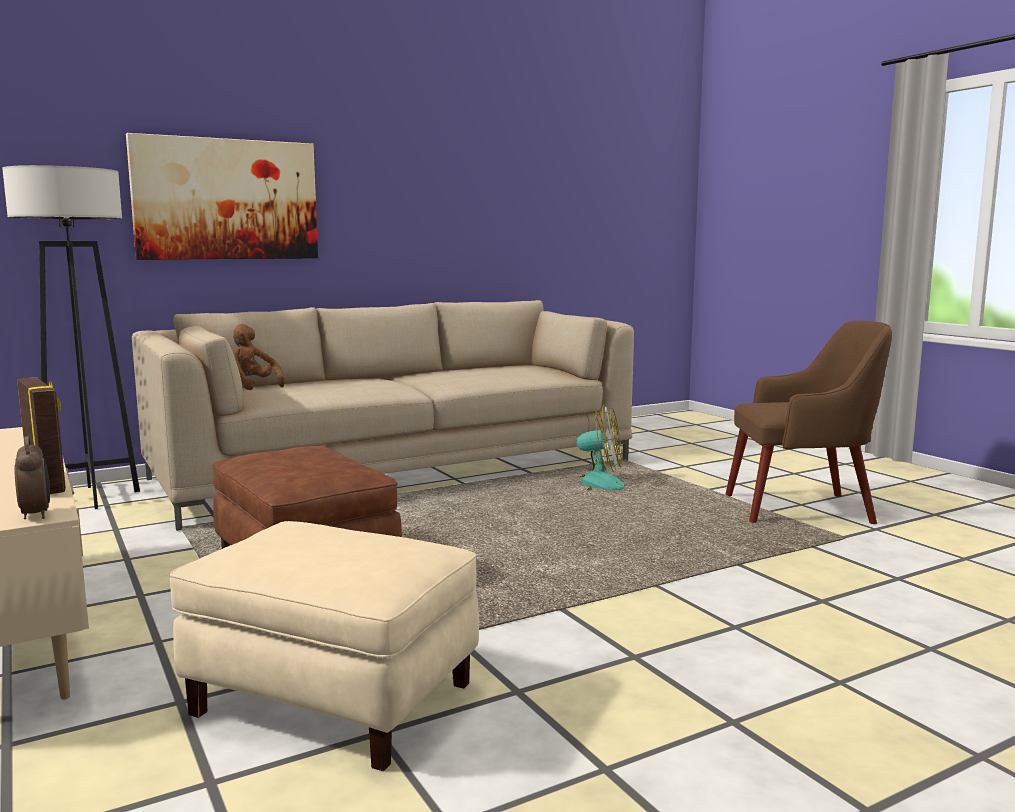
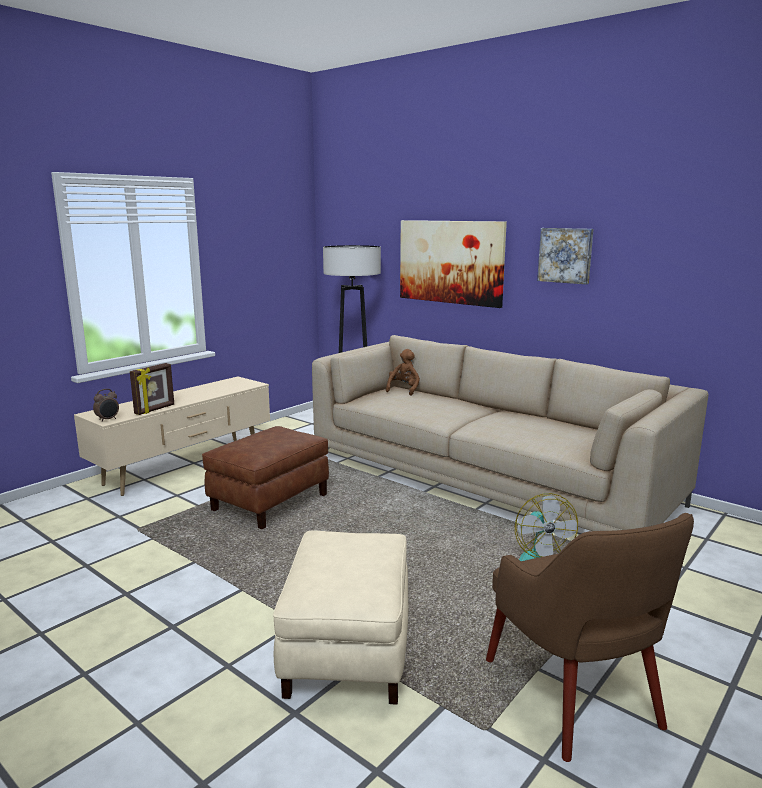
camera: 70 degrees right, 5 degrees up
beige ottoman [170,521,479,771] -> beige ottoman moved to [273,530,408,705]
none -> picture [537,228,594,284]

